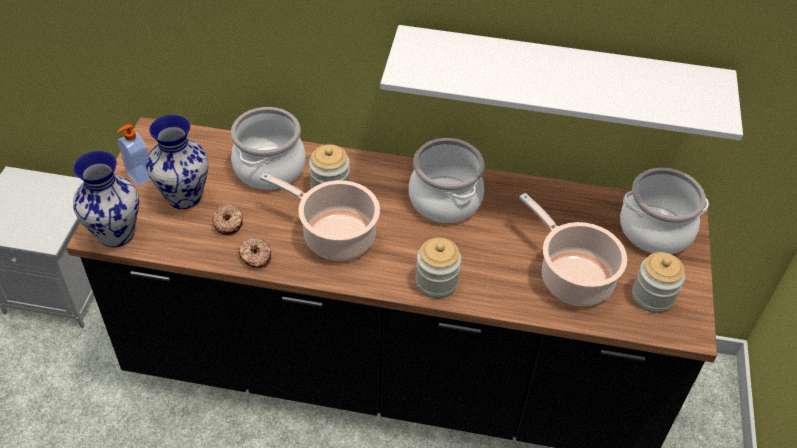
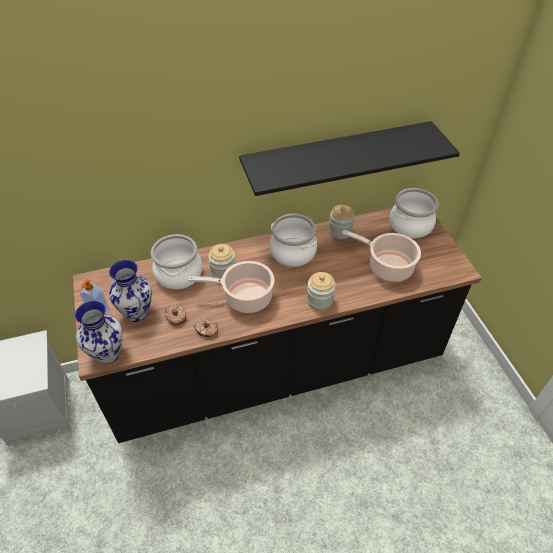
camera: 25 degrees left, 0 degrees up
white shelf [380,25,743,141] -> black shelf [239,121,460,196]
jar [632,252,685,313] -> jar moved to [329,205,355,239]

